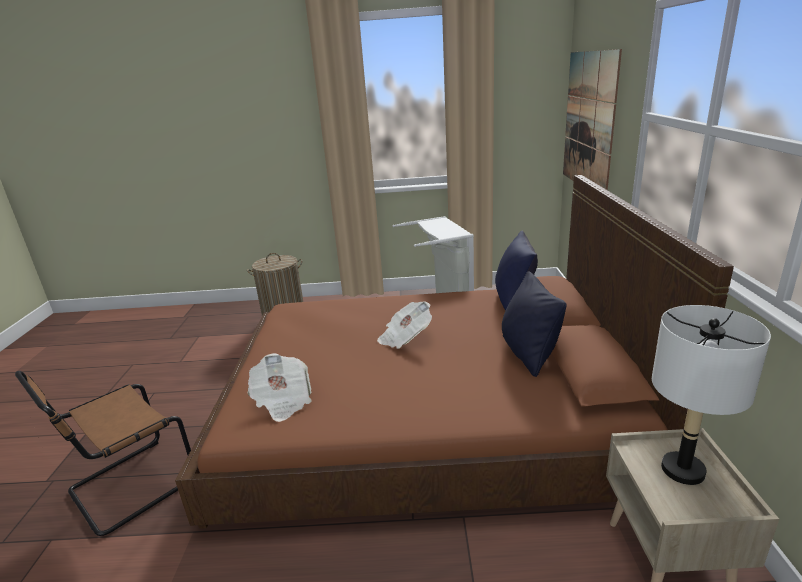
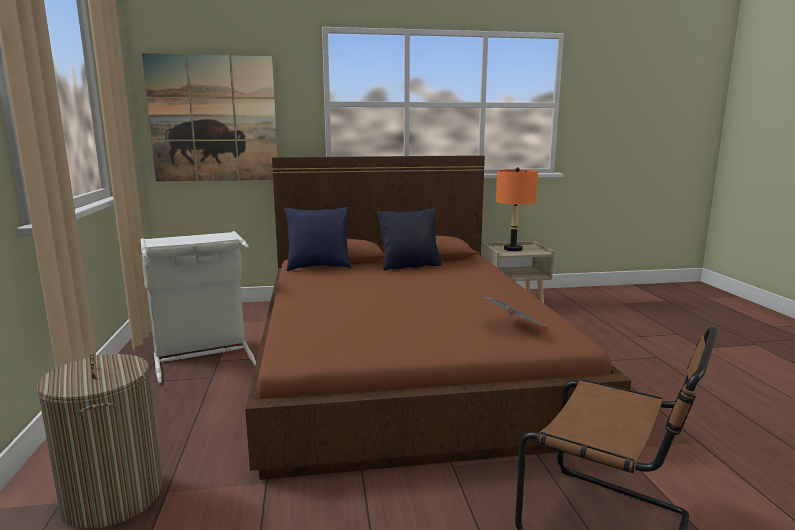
camera: 100 degrees left, 10 degrees down
newspaper [377,301,432,349] -> none
grey table lamp [652,305,771,485] -> orange table lamp [496,167,538,251]

